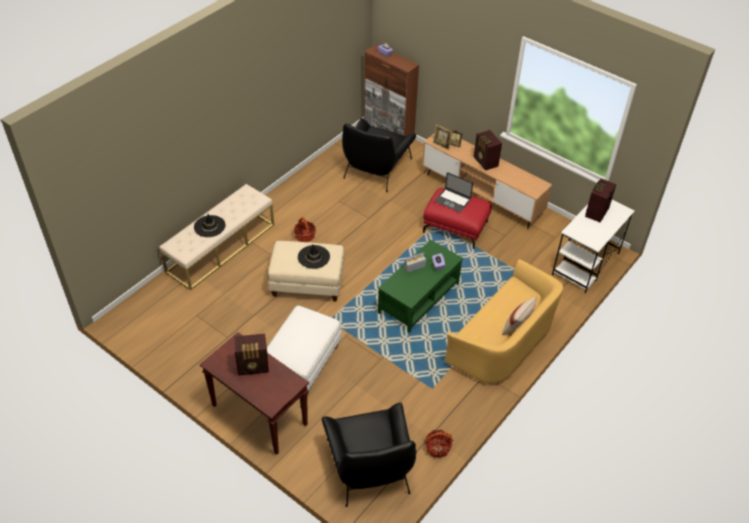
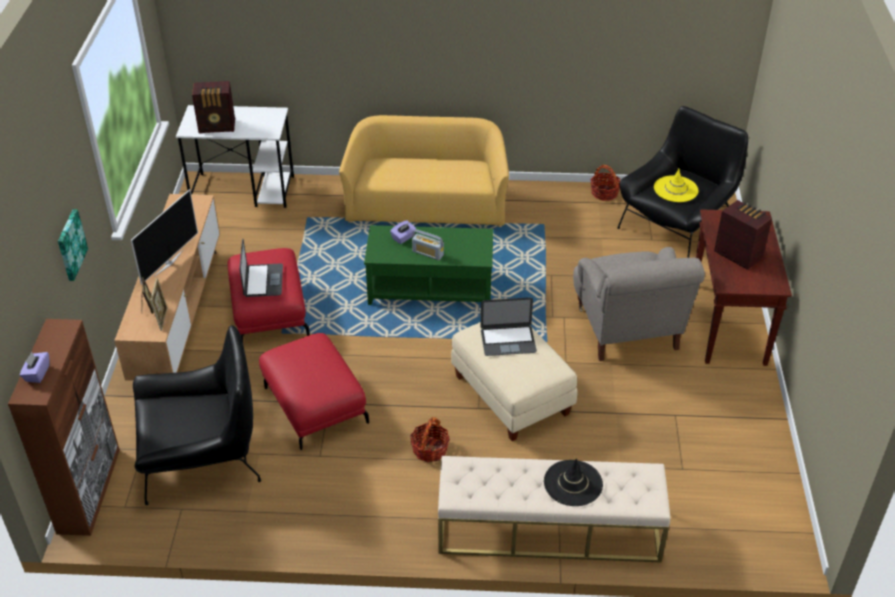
camera: 125 degrees left, 5 degrees down
white ottoman [267,306,342,395] -> grey armchair [573,247,705,361]
black hat [298,244,330,269] -> laptop [481,297,537,356]
radio [474,130,502,171] -> television [131,189,198,285]
beige pillow [502,297,537,335] -> none
none -> picture [58,209,88,281]
none -> red ottoman [259,333,369,450]
none -> yellow hat [654,169,699,202]

